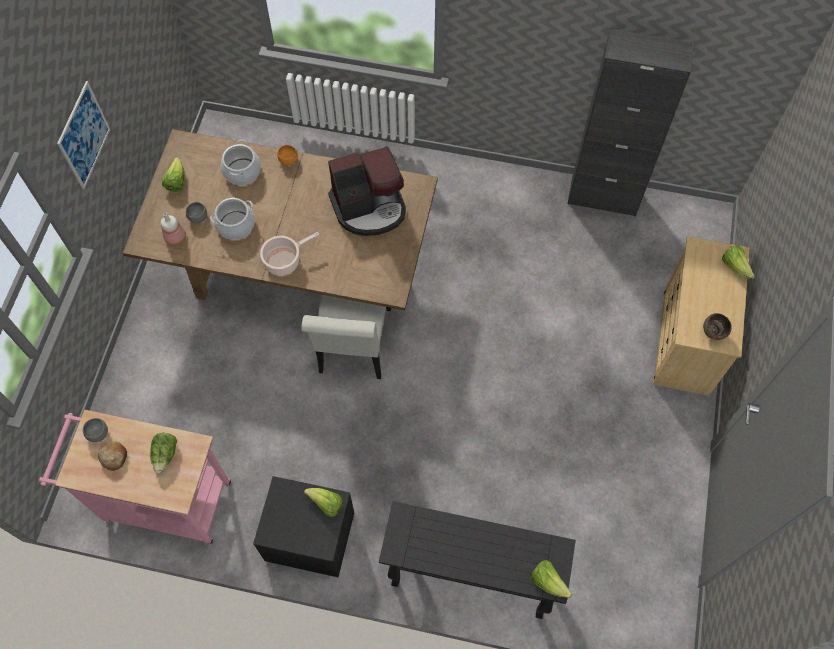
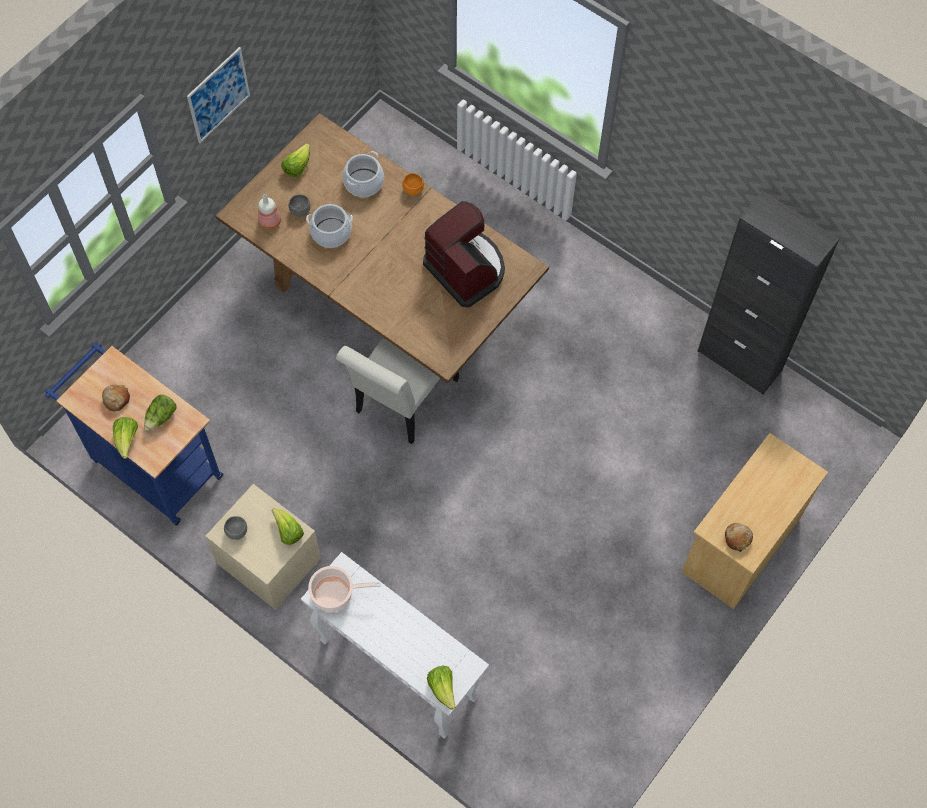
camera: 25 degrees right, 0 degrees up
pink cart [39,410,231,545] -> blue cart [45,343,223,526]
grey bowl [83,418,108,442] -> grey bowl moved to [224,516,247,540]
black nightstand [253,476,354,577] -> beige nightstand [205,484,321,610]
cooking pot [260,232,319,276] -> cooking pot moved to [308,566,381,612]
coffee machine [328,146,406,236] -> coffee machine turned 135 degrees counterclockwise [423,201,505,307]
black console table [379,501,576,619] -> white console table [301,552,489,739]
brown bowl [703,313,732,340] -> bread [725,523,753,552]
lettuce [722,245,755,279] -> lettuce moved to [113,417,138,459]

